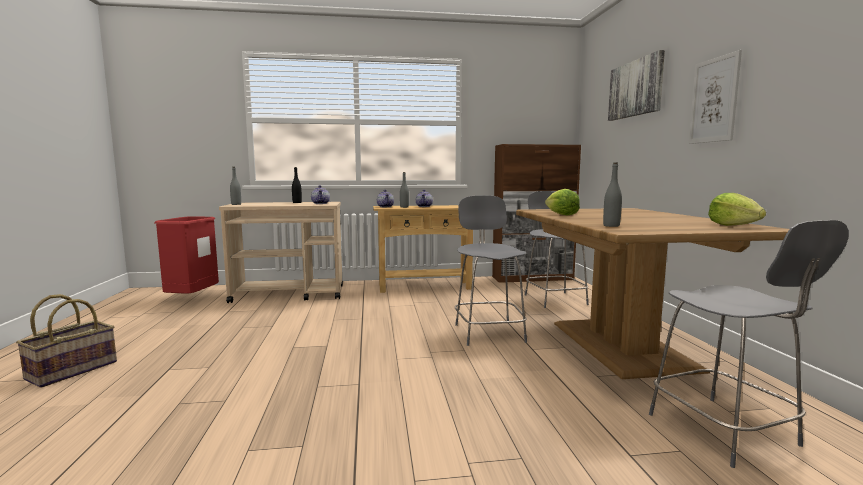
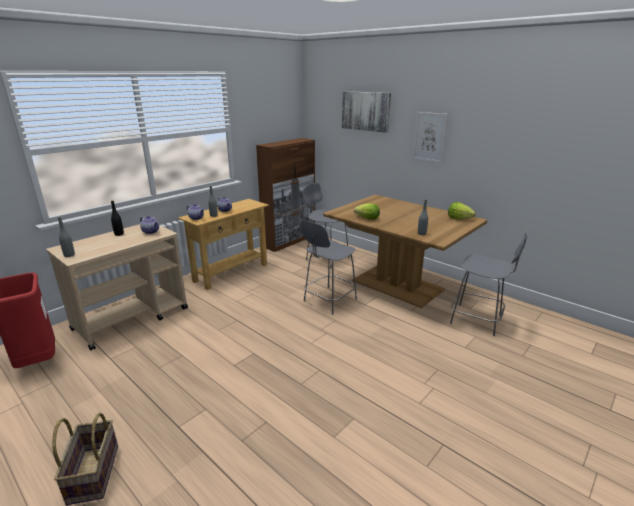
camera: 40 degrees left, 15 degrees up
grey chair [455,195,527,346] -> grey chair turned 90 degrees counterclockwise [300,220,357,315]

